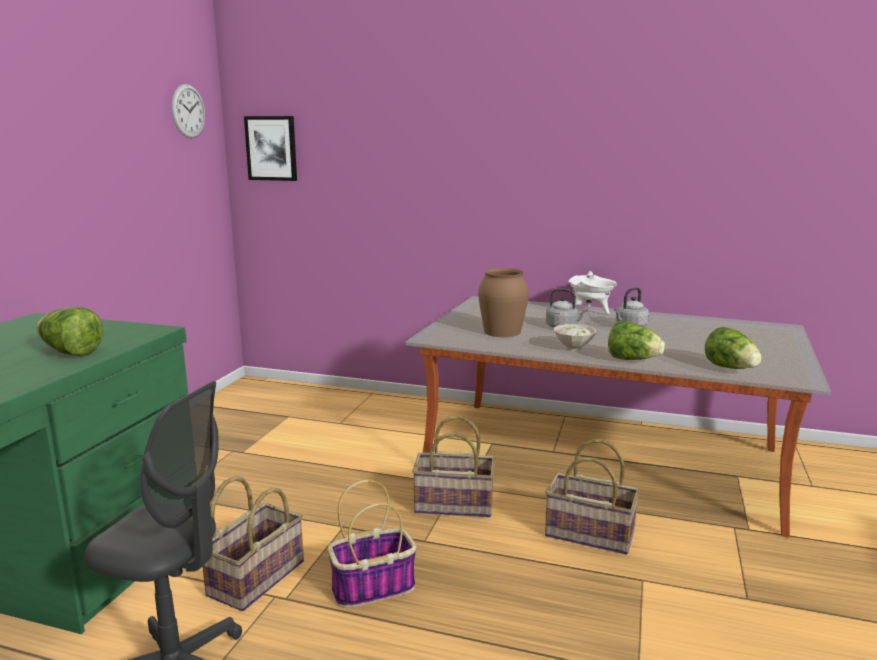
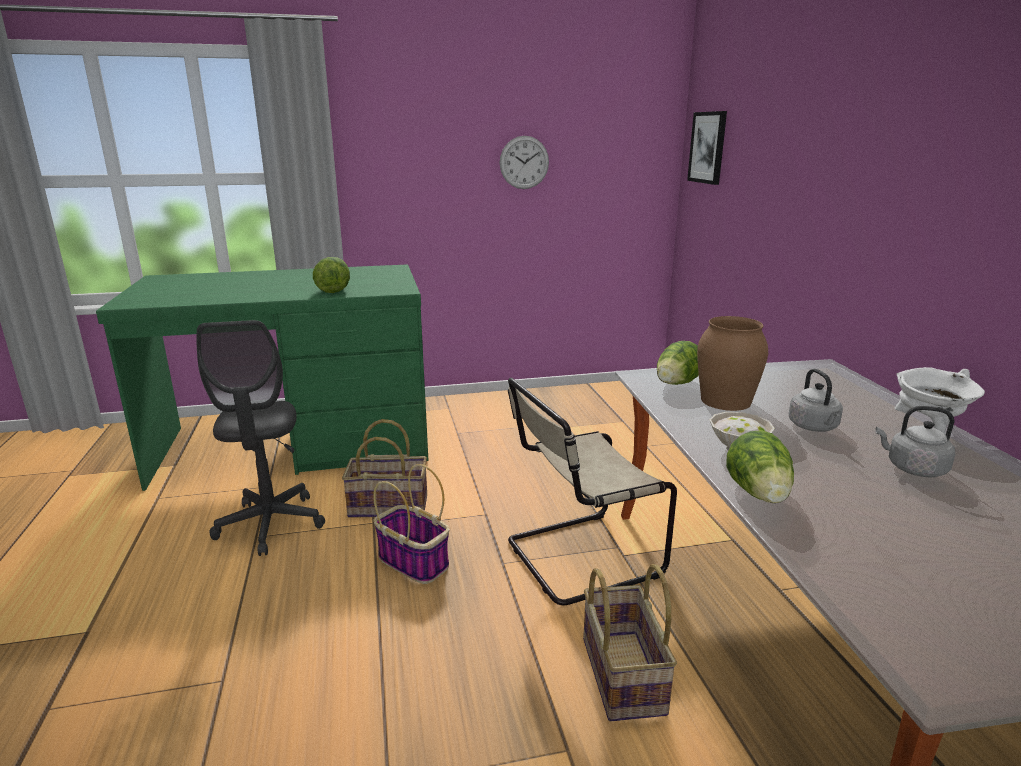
camera: 60 degrees right, 5 degrees up
wall clock [172,84,205,138] -> wall clock moved to [500,136,549,189]
basket [412,416,495,517] -> beige chair [508,378,677,605]
lettuce [705,327,762,369] -> lettuce moved to [657,341,699,385]

